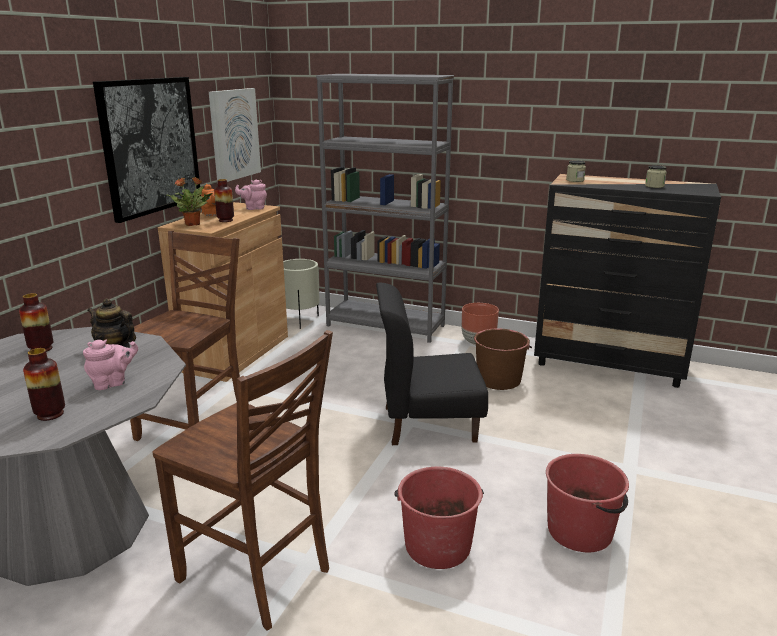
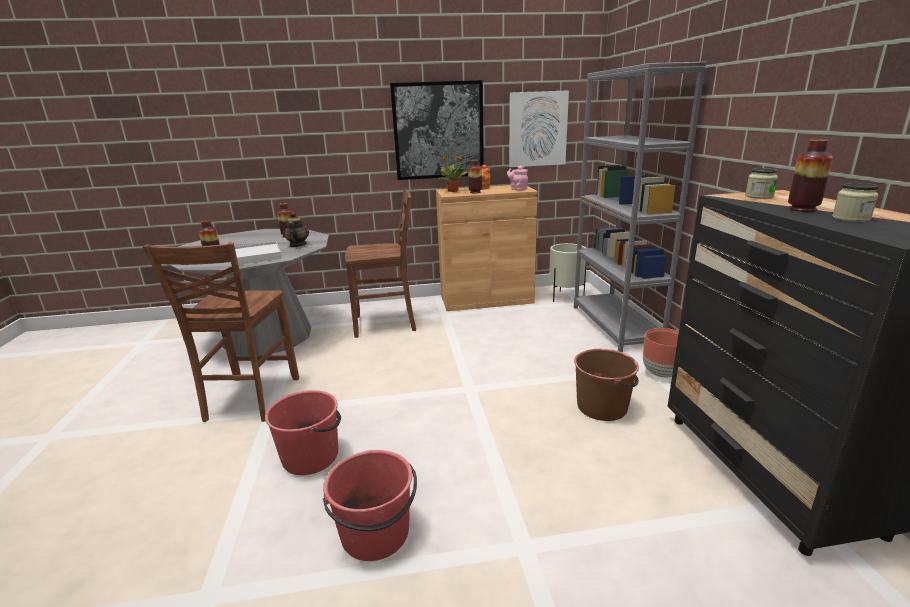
camera: 60 degrees right, 0 degrees up
pink teapot [83,339,138,390] -> white tray [230,241,282,266]
black chair [376,283,488,445] -> none
none -> vase [788,139,833,212]

